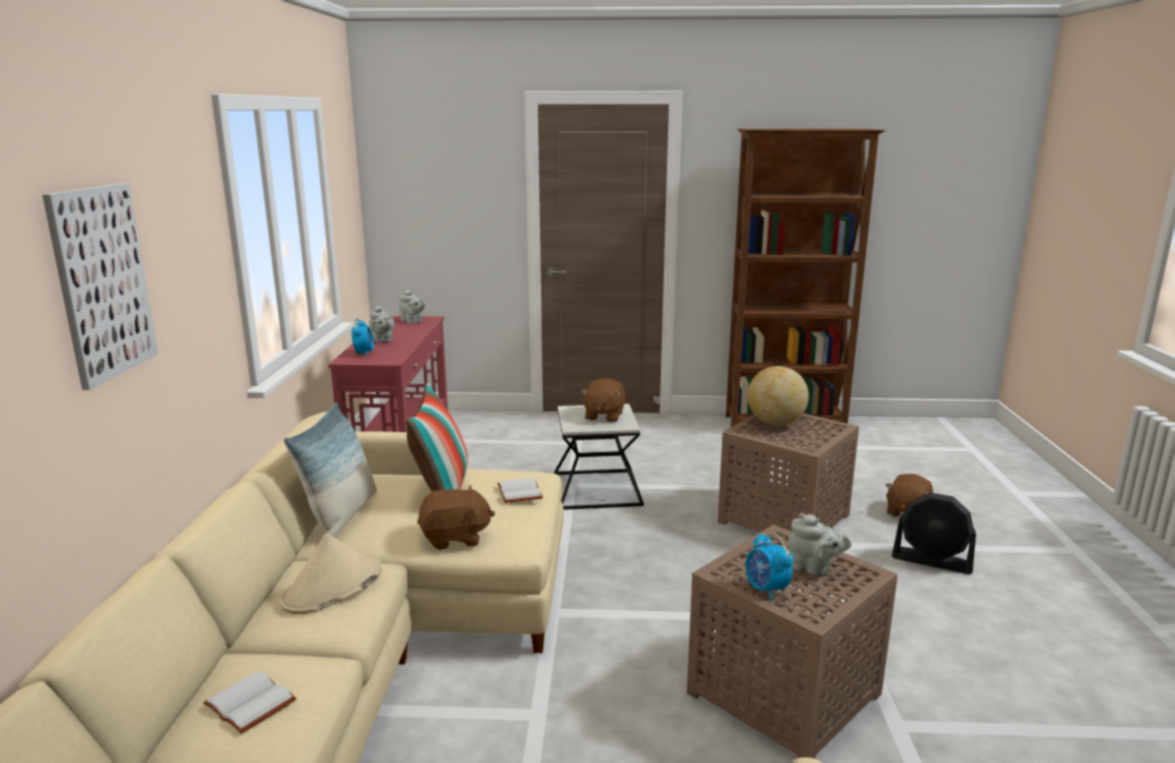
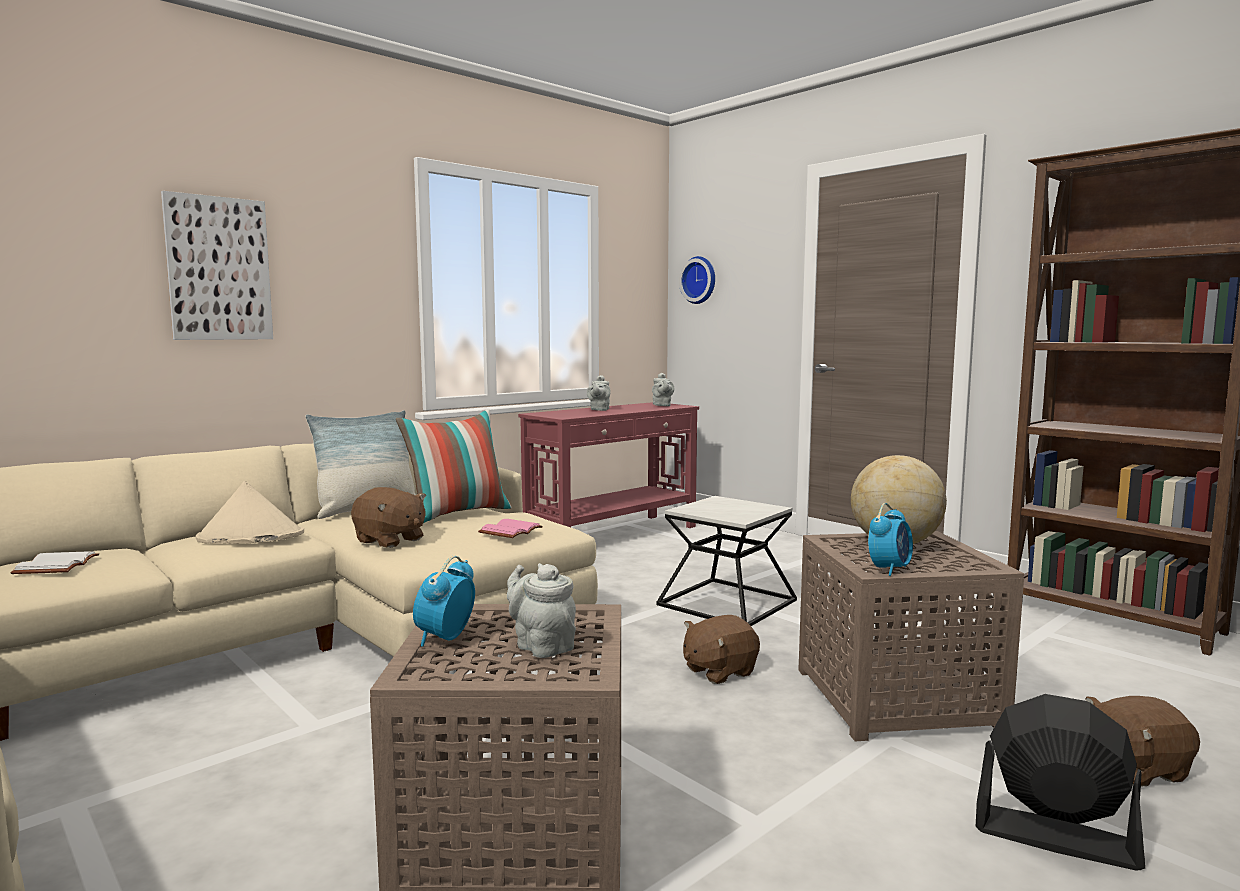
camera: 45 degrees right, 10 degrees down
alarm clock [351,318,374,357] -> alarm clock moved to [868,503,913,576]
white book [497,478,543,503] -> pink book [478,519,543,538]
brown plush toy [581,378,625,422] -> brown plush toy moved to [683,615,760,684]
grey teapot [788,513,852,576] -> grey teapot turned 150 degrees clockwise [507,563,576,658]
black fan [892,492,976,574] -> black fan turned 135 degrees clockwise [976,694,1145,871]
none -> wall clock [679,256,715,304]

